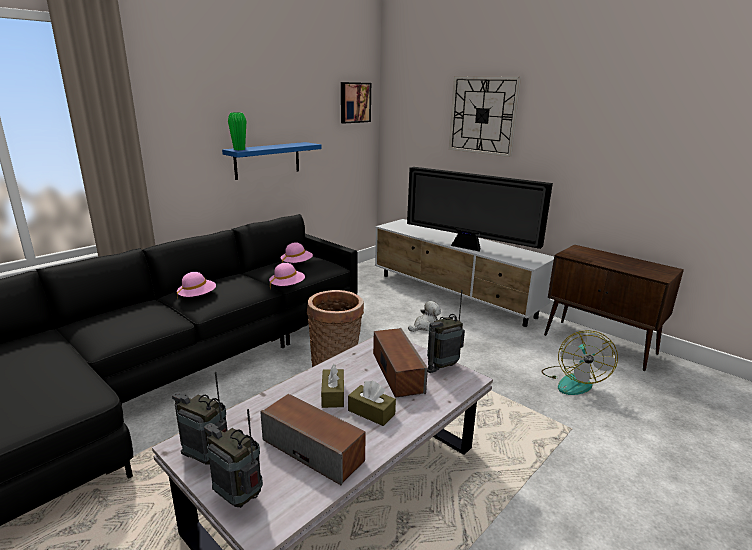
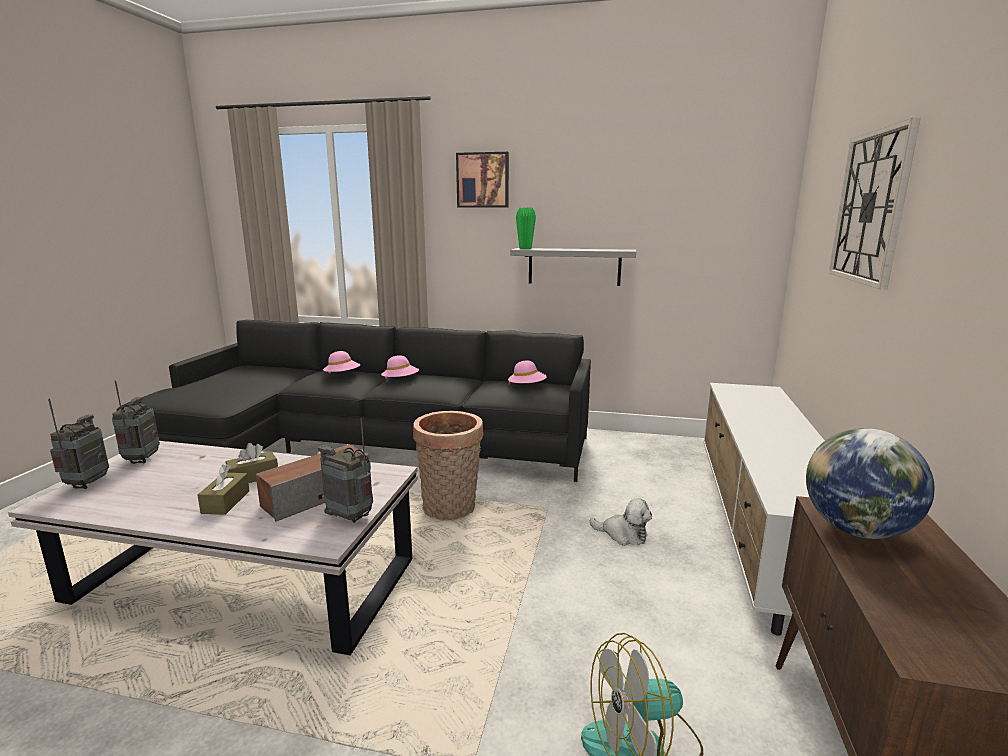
camera: 60 degrees right, 5 degrees down
blue shelf [222,142,322,180] -> grey shelf [510,248,636,286]
speaker [260,394,366,485] -> none
pink hat [269,263,305,290] -> pink hat moved to [323,351,361,374]
picture [341,82,371,124] -> picture moved to [456,152,509,208]
television [407,167,553,252] -> none
none -> globe [806,428,934,539]

